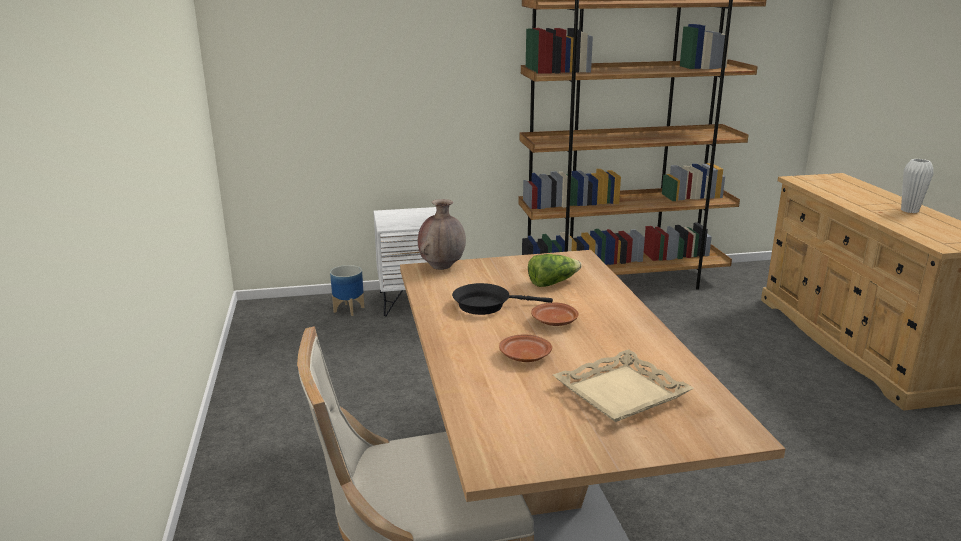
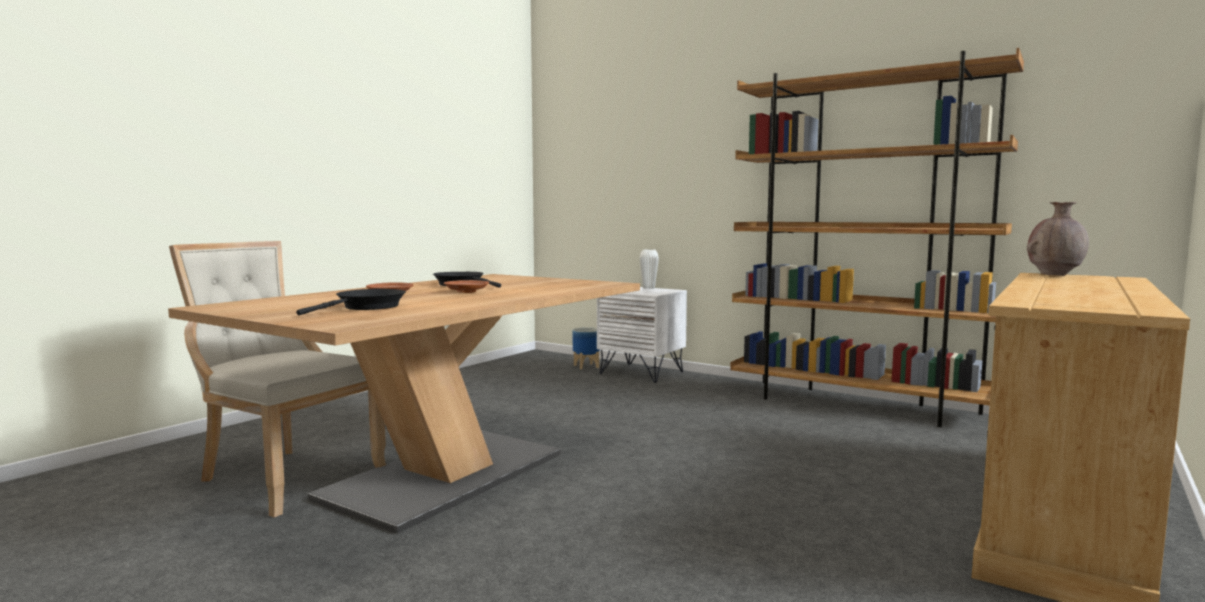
camera: 45 degrees right, 15 degrees down
brown vase [418,199,466,270] -> brown vase moved to [1027,202,1089,276]
lettuce [528,254,582,287] -> none
beige tray [553,349,694,422] -> black frying pan [296,289,406,315]
white vase [901,159,933,213] -> white vase moved to [639,249,659,289]

